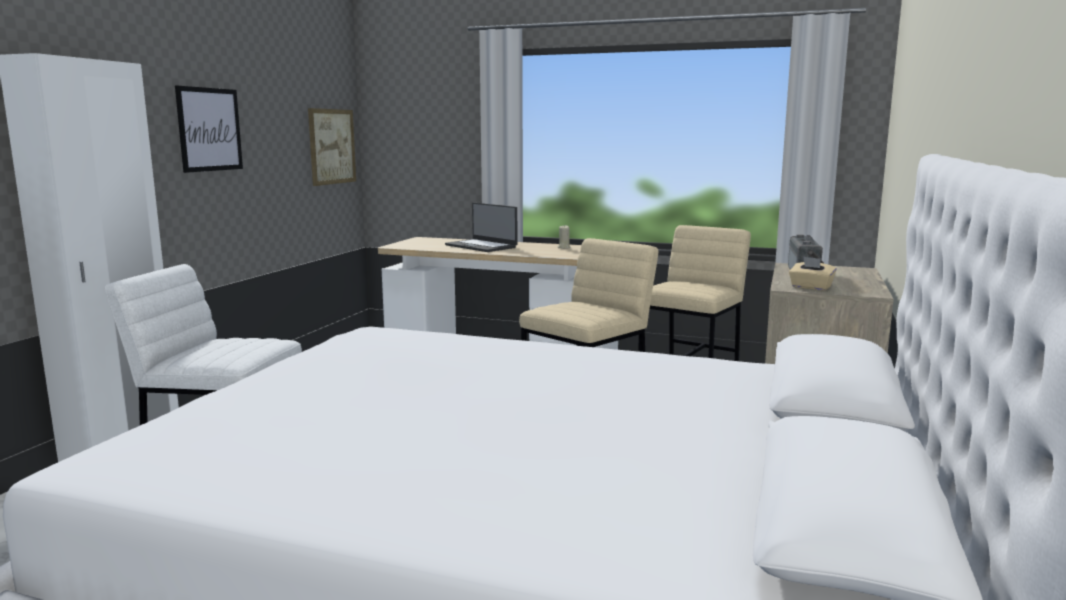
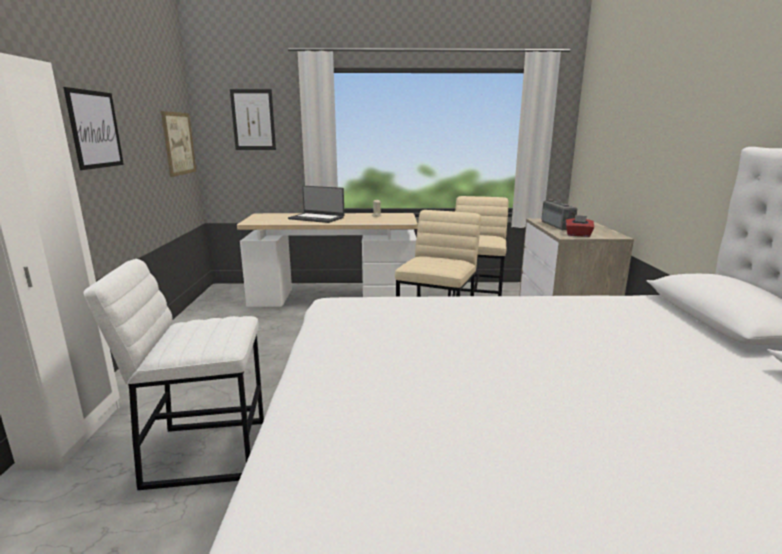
camera: 20 degrees left, 5 degrees up
beige tissue box [789,256,837,291] -> red tissue box [566,215,594,237]
none -> picture [230,89,276,150]

